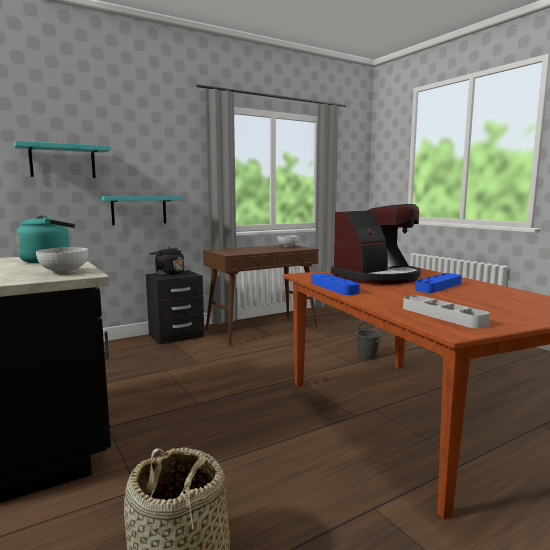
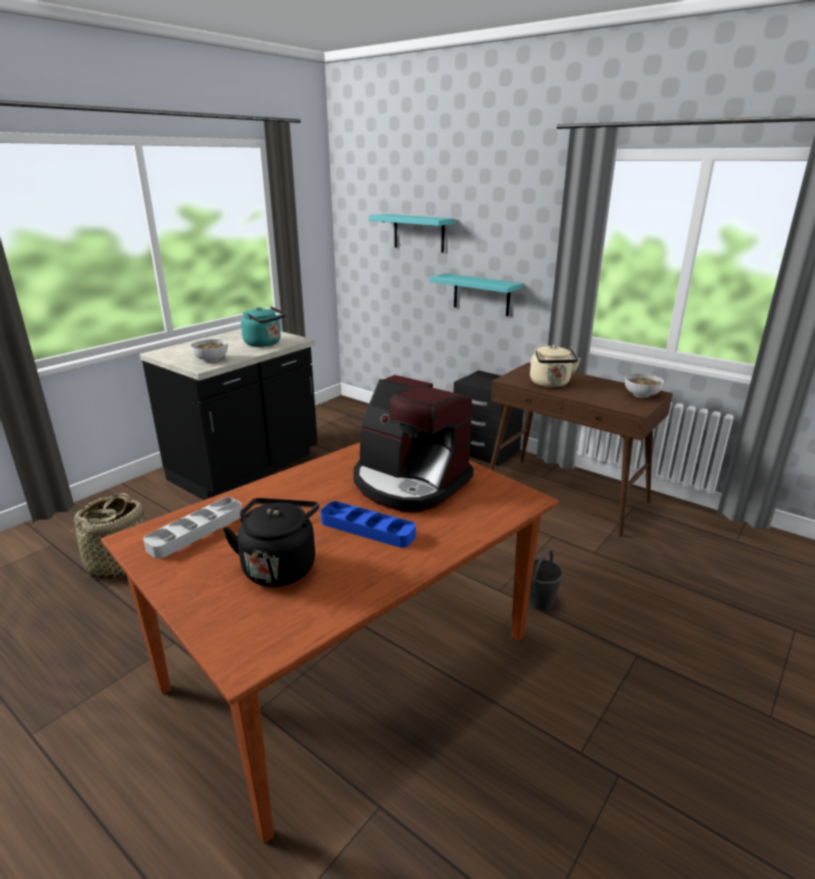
camera: 70 degrees right, 15 degrees up
black kettle [149,247,184,276] -> black kettle moved to [223,498,319,587]
blue tray [311,273,360,295] -> none
none -> beige kettle [530,345,581,388]

